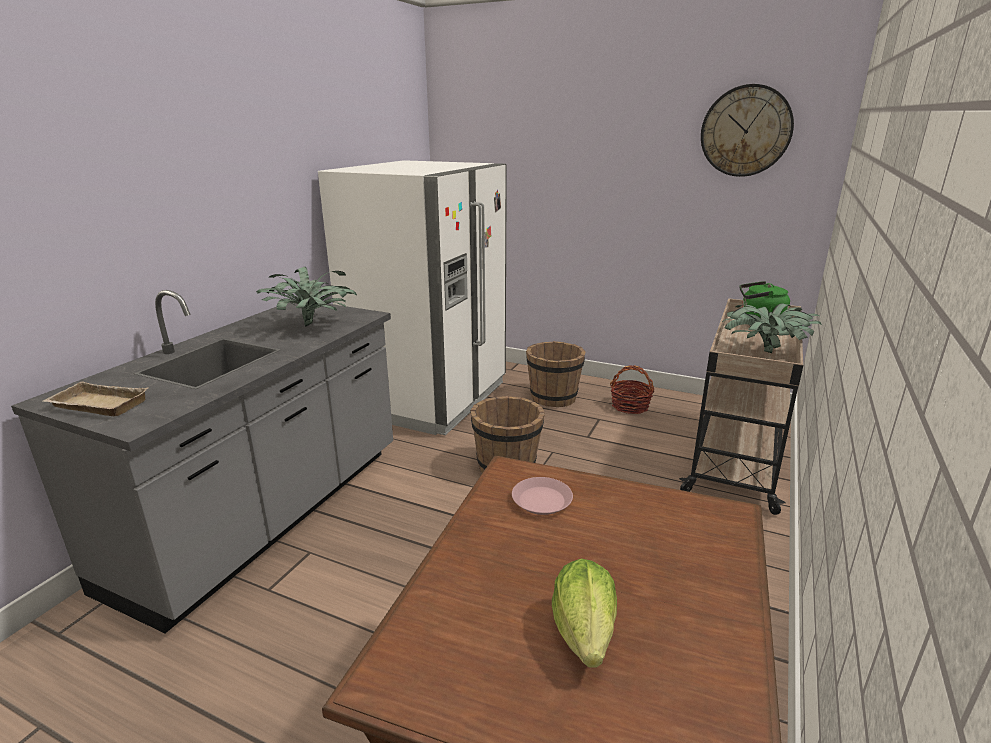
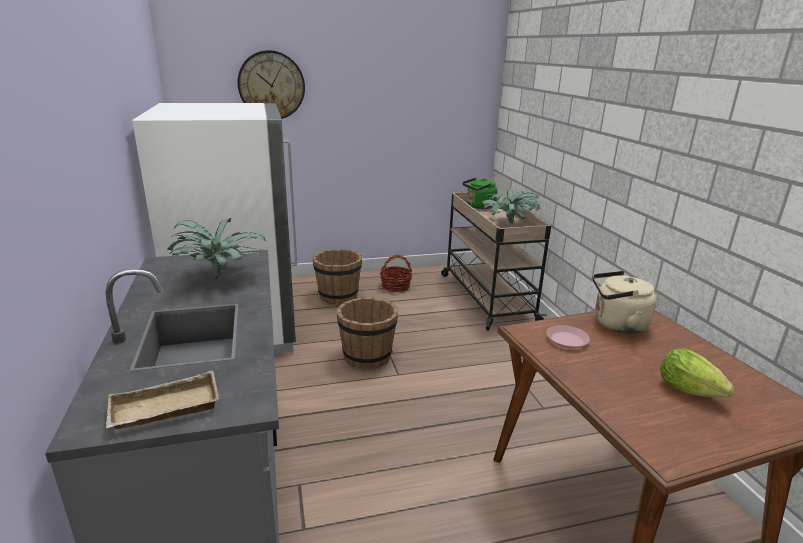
camera: 40 degrees left, 0 degrees up
wall clock [701,84,794,177] -> wall clock moved to [238,50,305,119]
none -> beige kettle [593,271,657,334]

